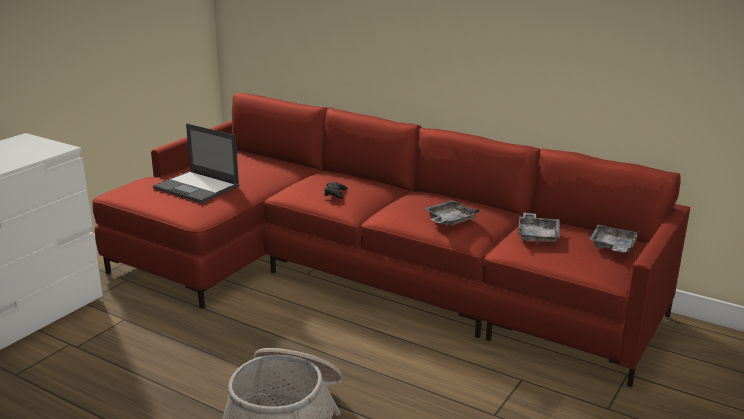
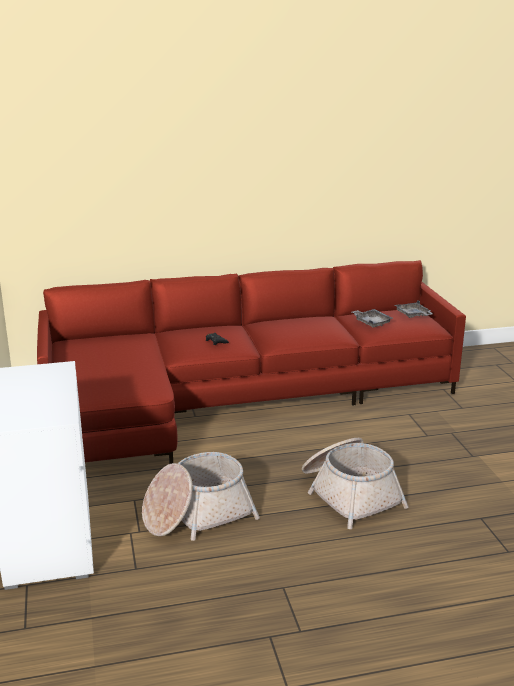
camera: 45 degrees left, 0 degrees up
laptop [153,123,240,203] -> none
grey tray [424,200,480,225] -> none
none -> basket [142,452,260,541]

